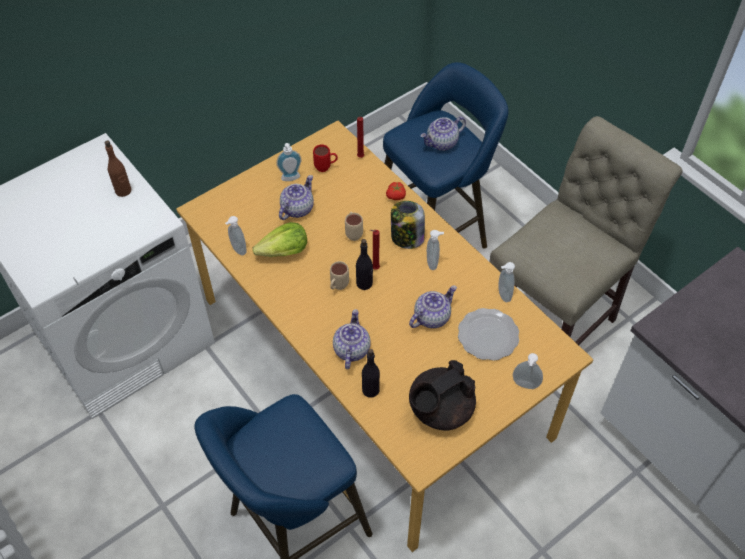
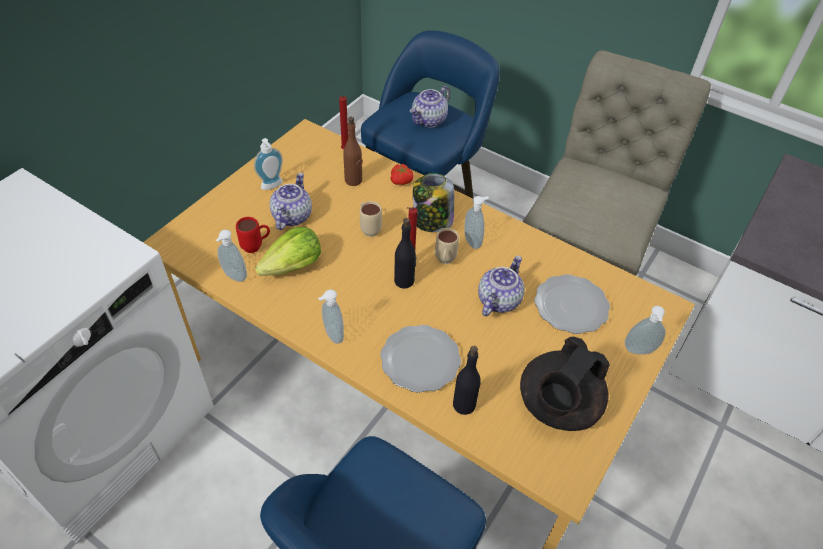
camera: 20 degrees left, 5 degrees down
brown bottle [105,140,131,197] -> brown bottle moved to [343,117,363,186]
red mug [313,144,338,172] -> red mug moved to [236,217,270,253]
beige mug [330,261,349,290] -> beige mug moved to [435,228,459,264]
teapot [333,309,371,369] -> plate [380,325,461,393]
soap dispenser [498,262,515,302] -> soap dispenser moved to [318,289,344,344]

